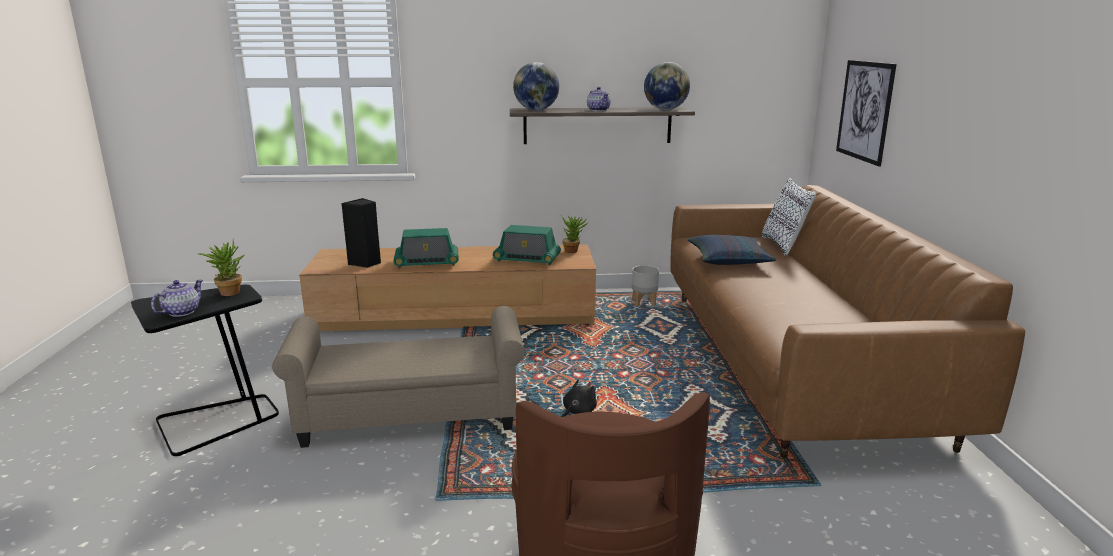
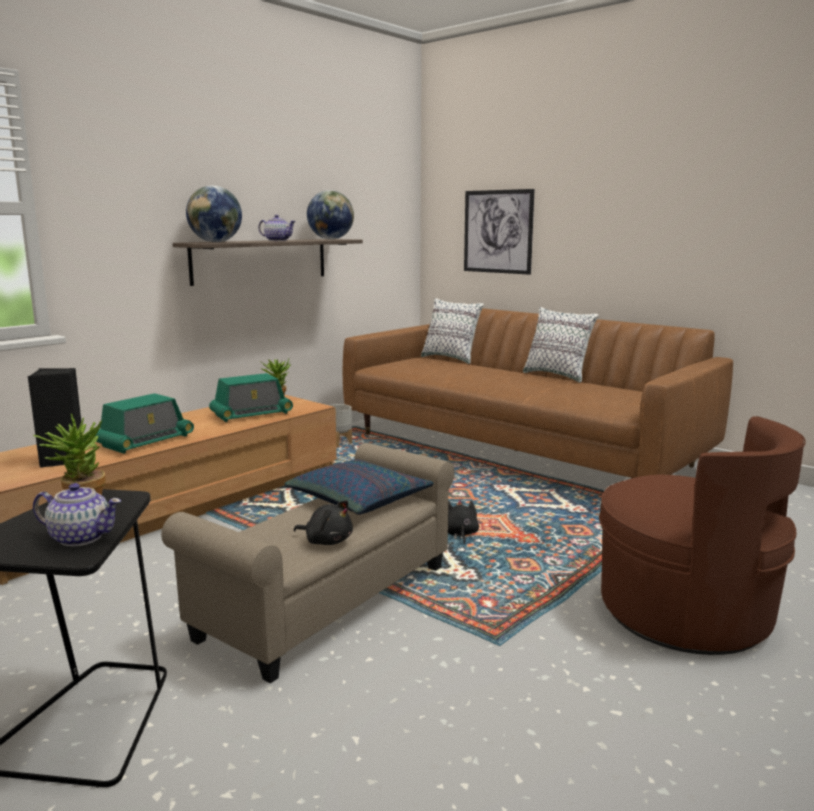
camera: 45 degrees left, 5 degrees down
teapot [151,280,203,317] -> teapot turned 120 degrees clockwise [33,483,121,546]
blue pillow [688,235,776,265] -> blue pillow moved to [285,459,434,515]
none -> black plush toy [294,500,353,545]
none -> white pillow [523,307,598,383]

